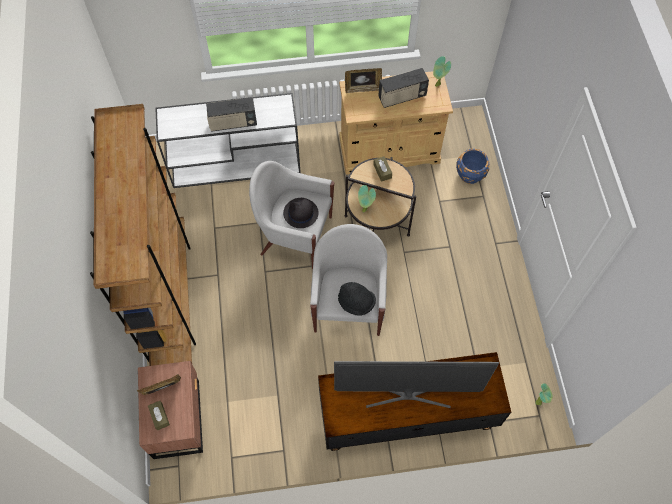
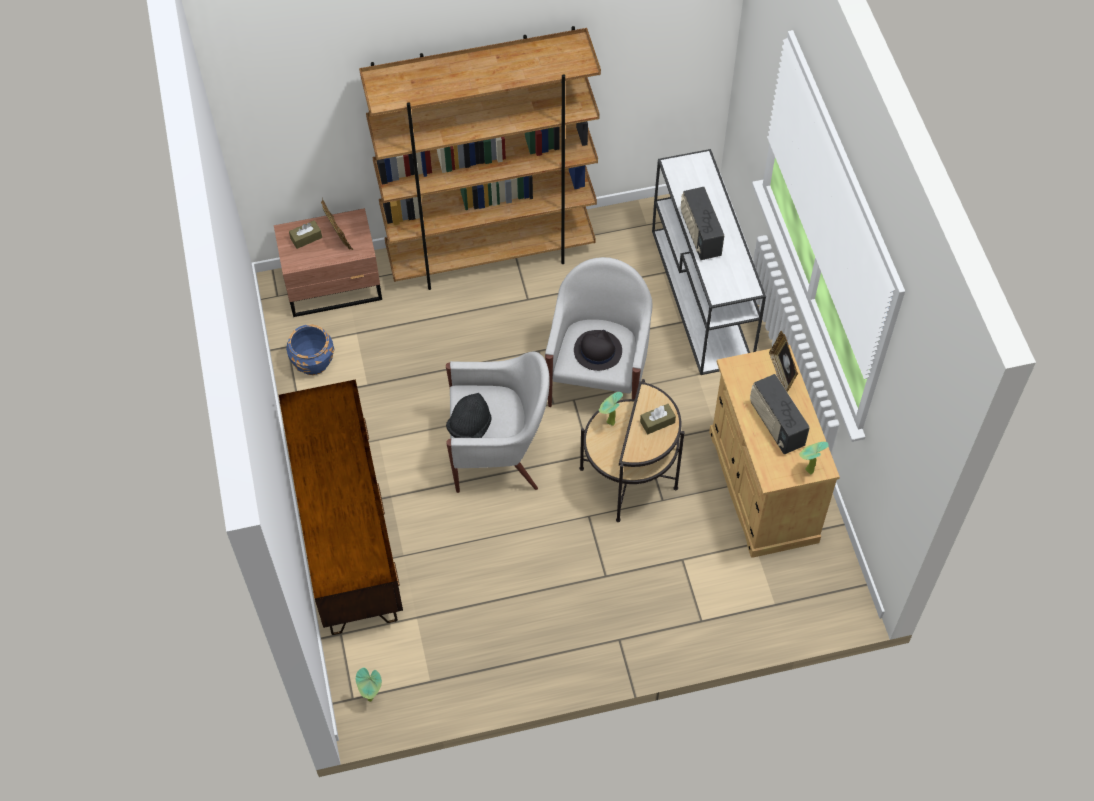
camera: 85 degrees right, 5 degrees down
television [334,361,499,408] -> none
blue planter [456,149,490,184] -> blue planter moved to [286,324,334,375]

